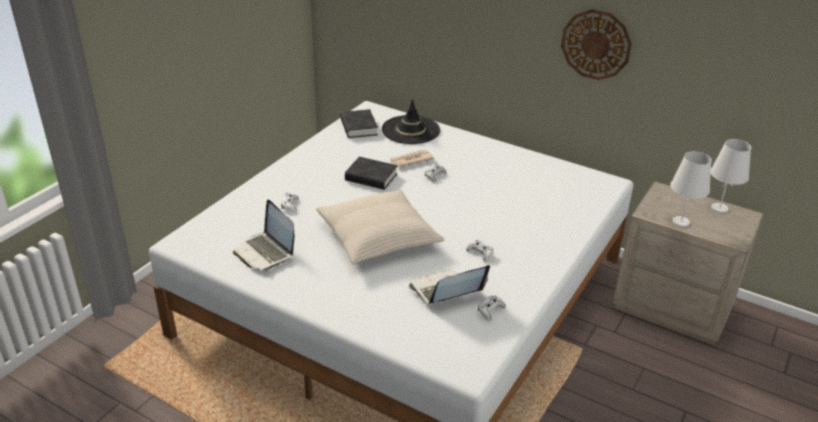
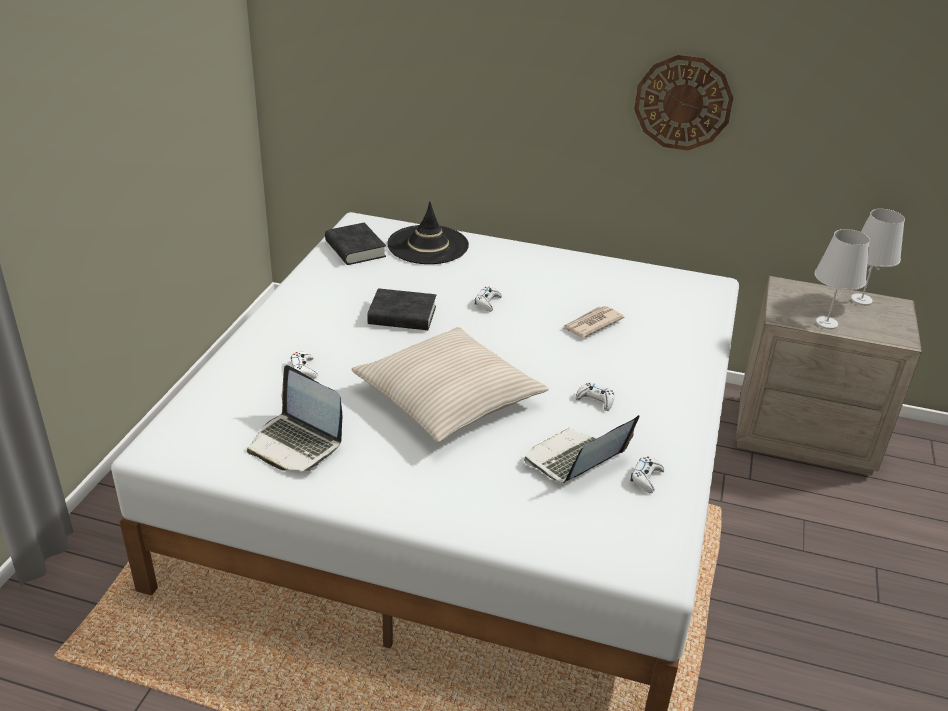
camera: 15 degrees left, 0 degrees up
newspaper [390,150,434,168] -> newspaper moved to [563,306,624,338]

